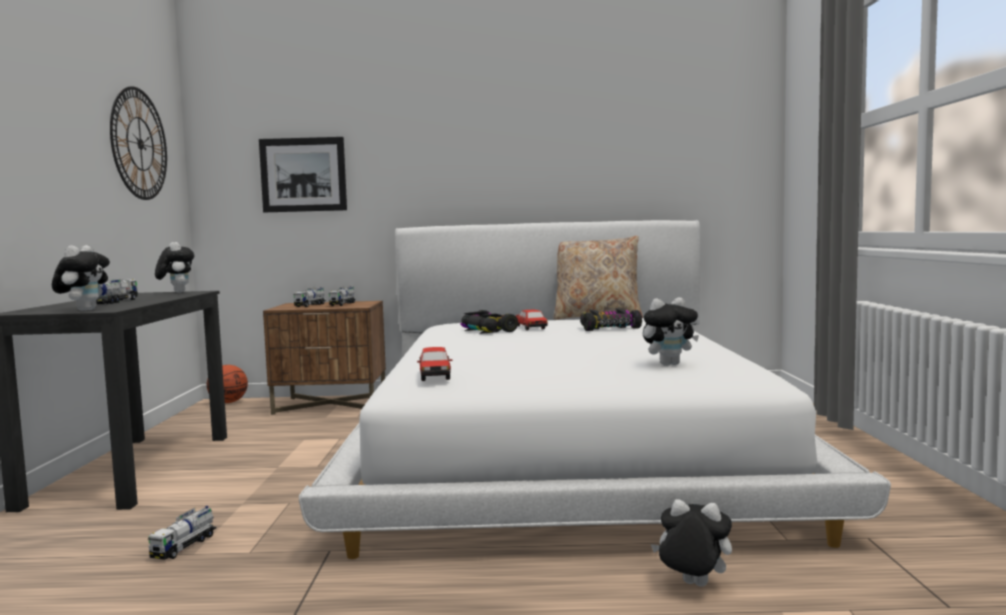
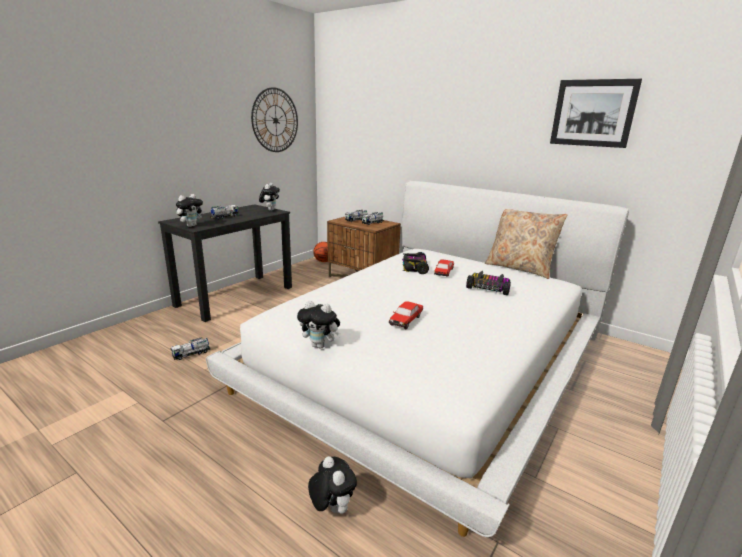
camera: 35 degrees right, 15 degrees up
picture [259,137,347,212] -> picture moved to [550,79,642,148]
toy car [417,347,452,381] -> toy car moved to [389,301,423,329]
plush toy [643,297,699,366] -> plush toy moved to [297,301,342,349]

